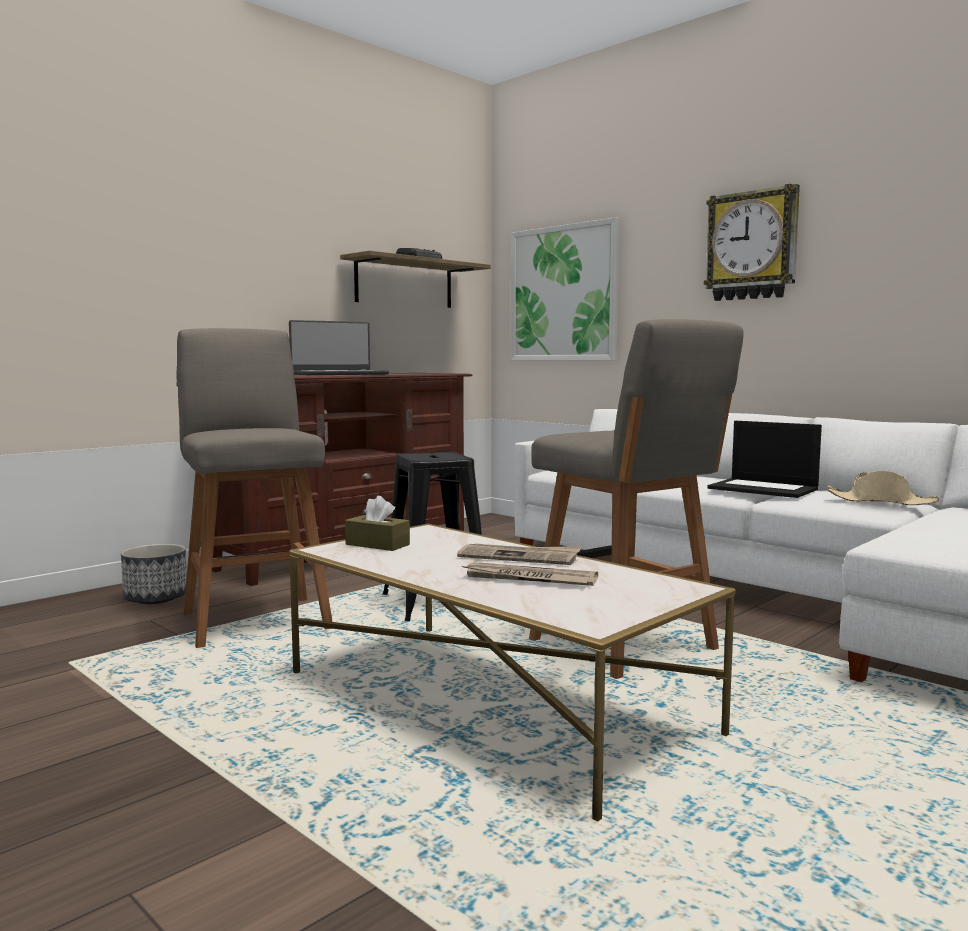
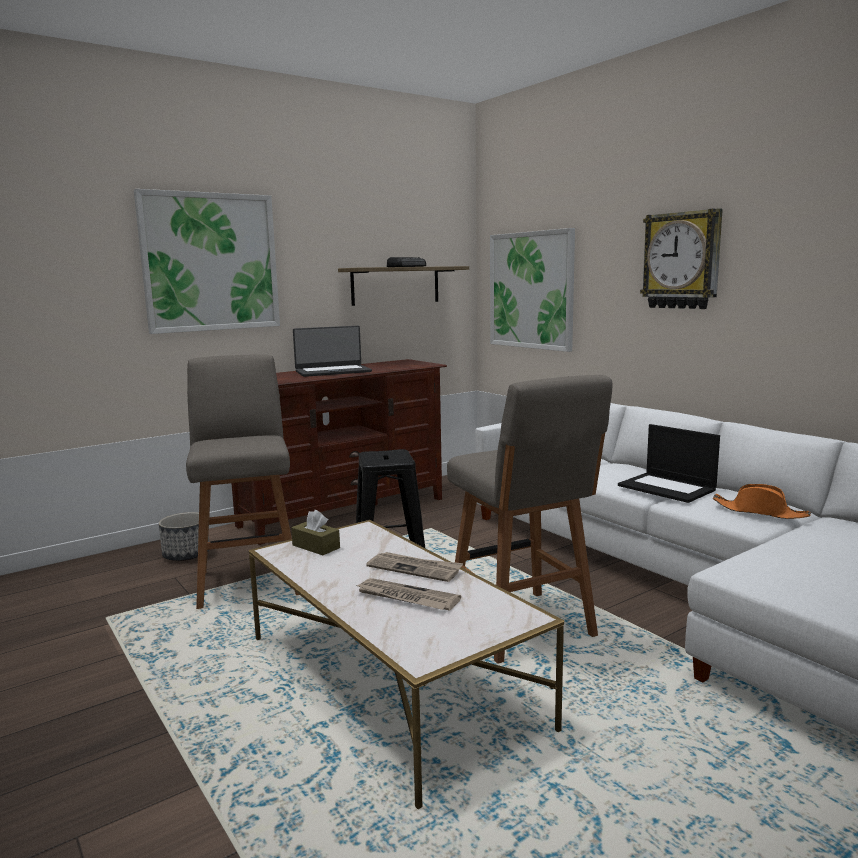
camera: 10 degrees right, 5 degrees up
beige hat [826,471,939,505] -> orange hat [713,484,811,519]
none -> picture [134,189,280,334]

